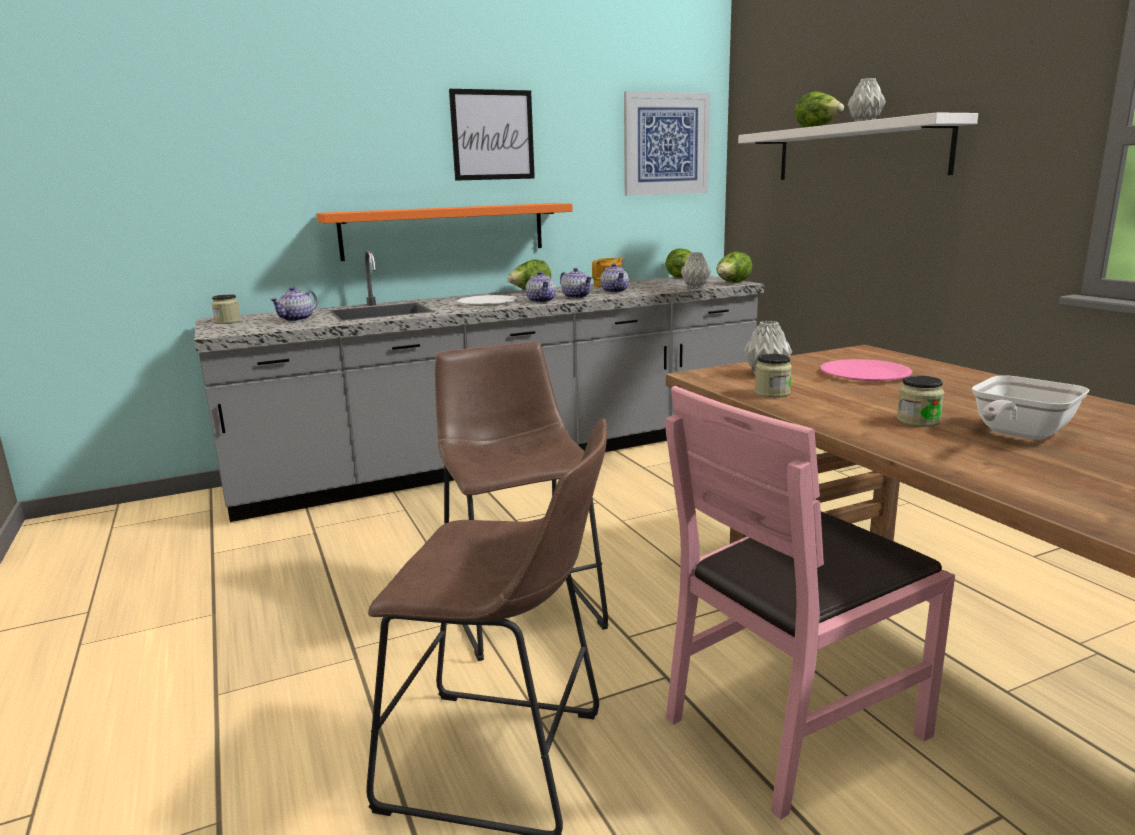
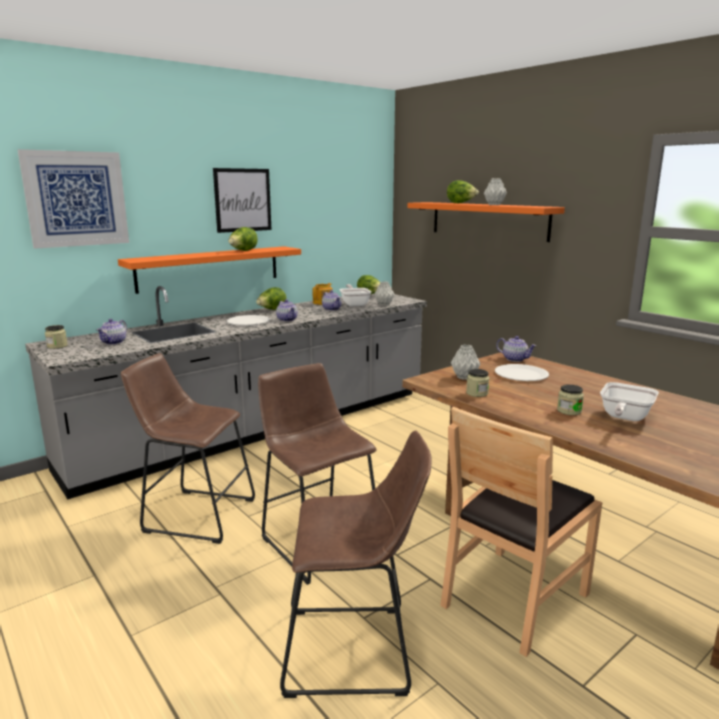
camera: 15 degrees left, 0 degrees up
teapot [560,268,592,298] -> teapot moved to [496,336,536,362]
picture [624,91,710,196] -> picture moved to [18,149,129,249]
pink chair [666,386,955,819] -> brown chair [440,407,602,657]
lettuce [716,252,752,283] -> lettuce moved to [228,227,258,251]
white shelf [738,112,978,180] -> orange shelf [407,202,565,242]
pink plate [820,359,912,381] -> white plate [495,364,549,381]
none -> brown stool [121,353,255,544]
none -> frying pan [339,284,372,306]

